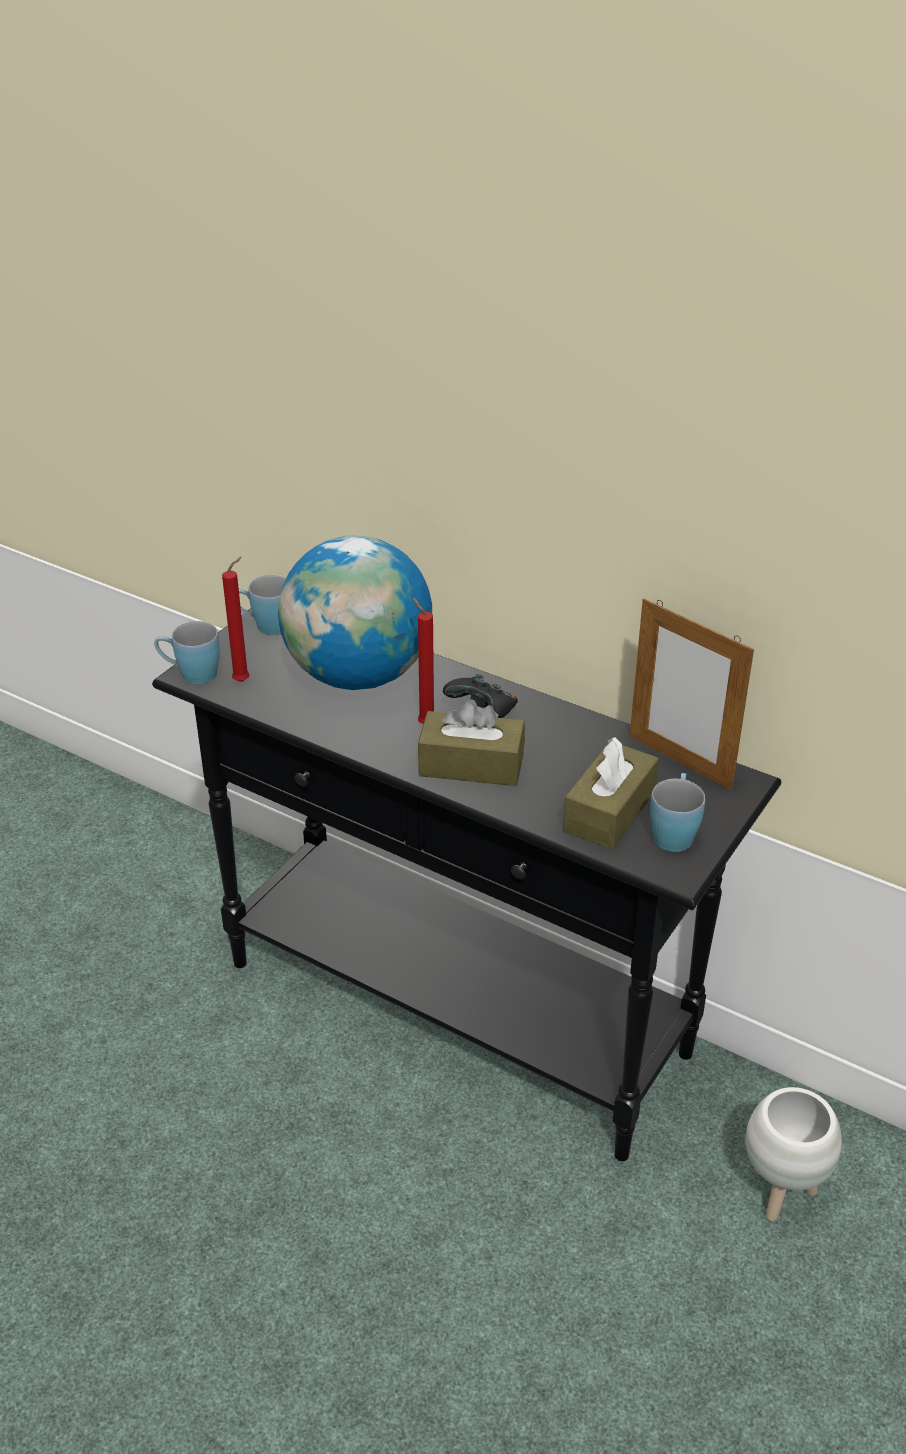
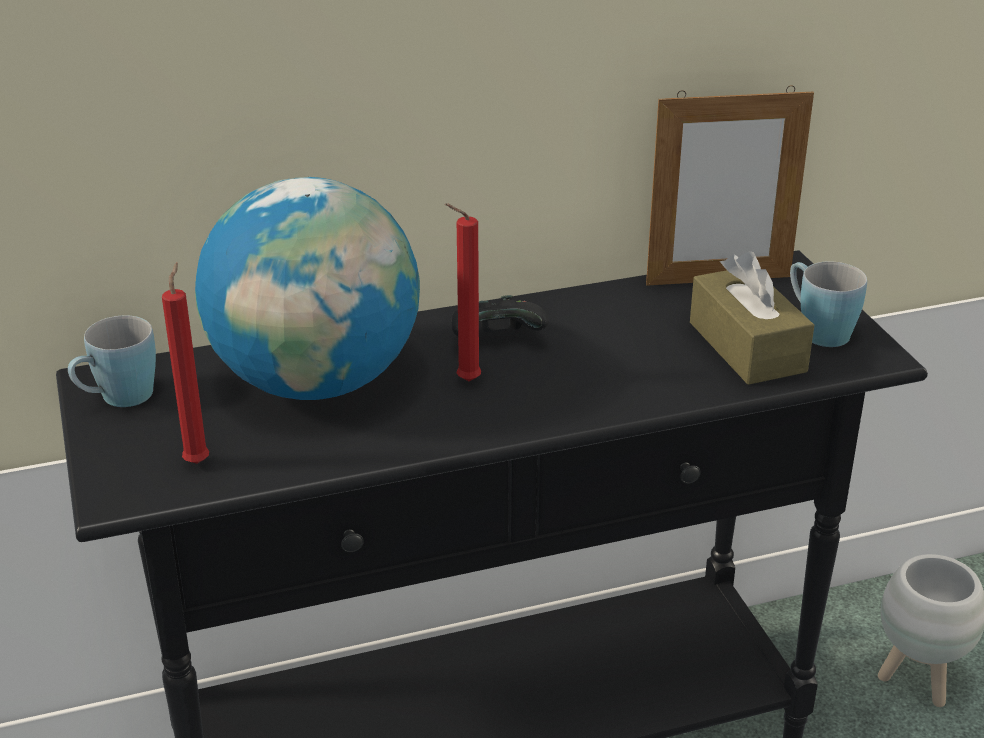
camera: 50 degrees left, 5 degrees down
blue mug [154,621,220,684] -> none
brown tissue box [418,699,525,786] -> none

